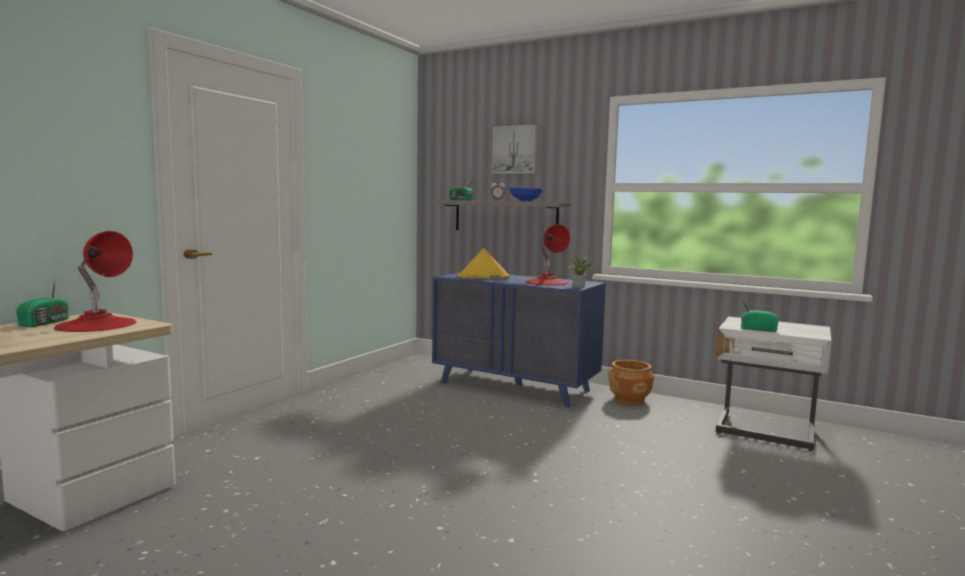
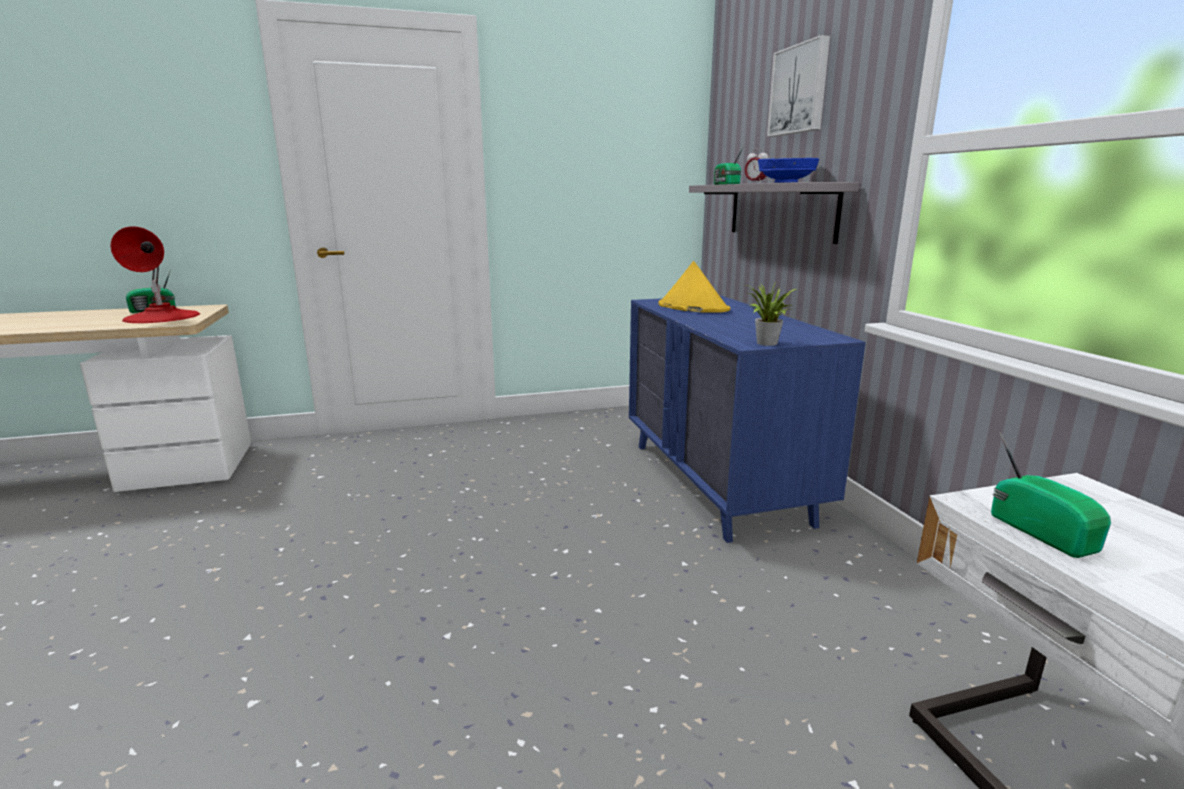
camera: 45 degrees right, 10 degrees up
red table lamp [525,224,570,285] -> none
brown planter [608,360,654,405] -> none

